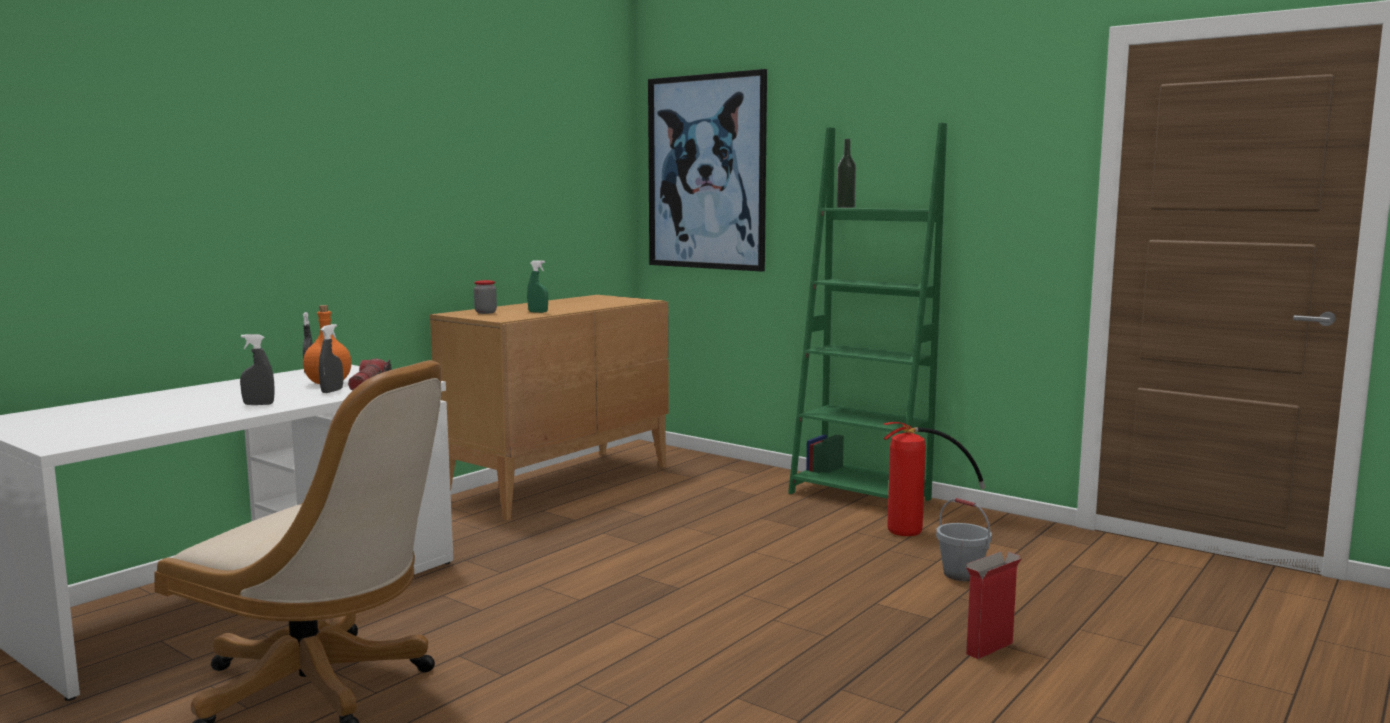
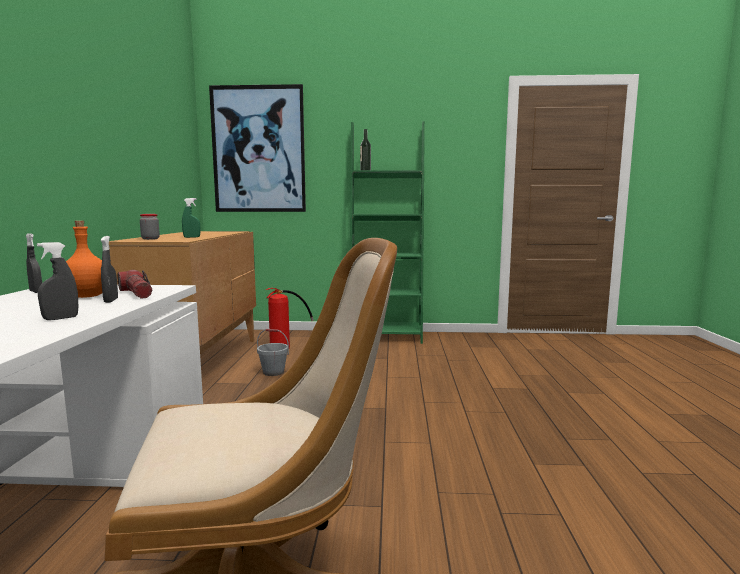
camera: 35 degrees left, 0 degrees up
fire extinguisher [884,422,985,536] -> fire extinguisher moved to [266,288,314,348]
grey bucket [936,498,992,581] -> grey bucket moved to [257,329,289,376]
cardboard box [966,551,1022,659] -> none

